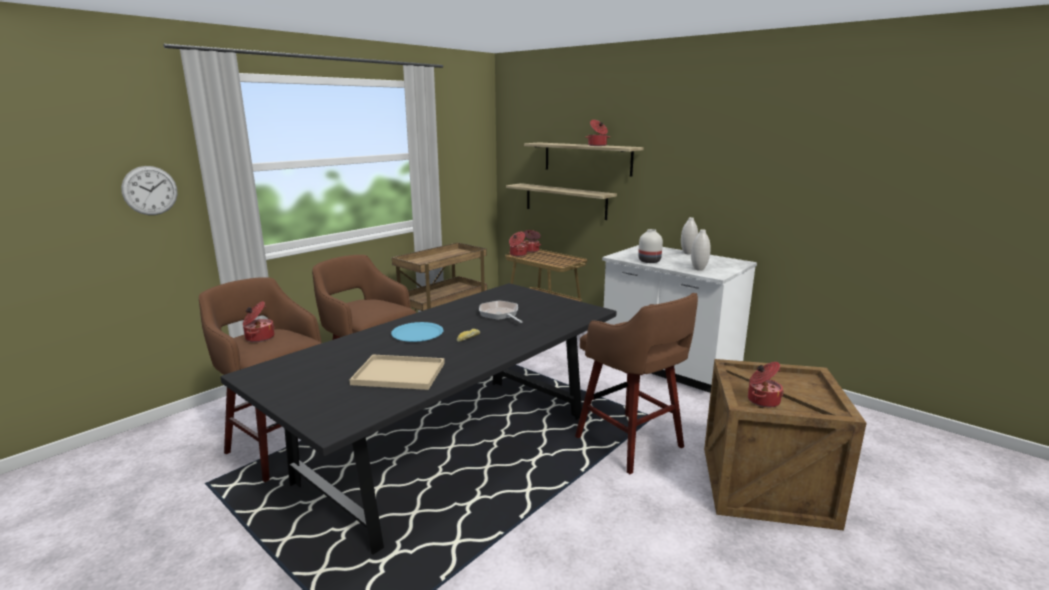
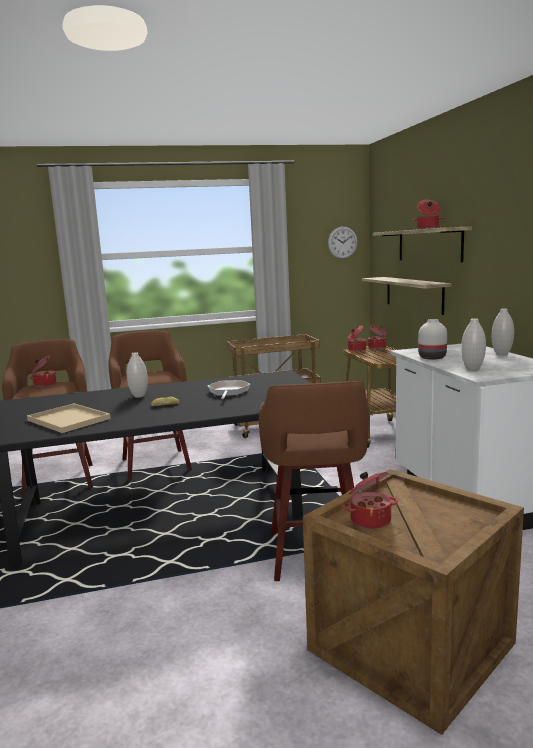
camera: 35 degrees right, 5 degrees down
wall clock [121,166,177,215] -> wall clock moved to [328,226,358,259]
blue plate [391,322,443,342] -> white vase [127,352,148,398]

